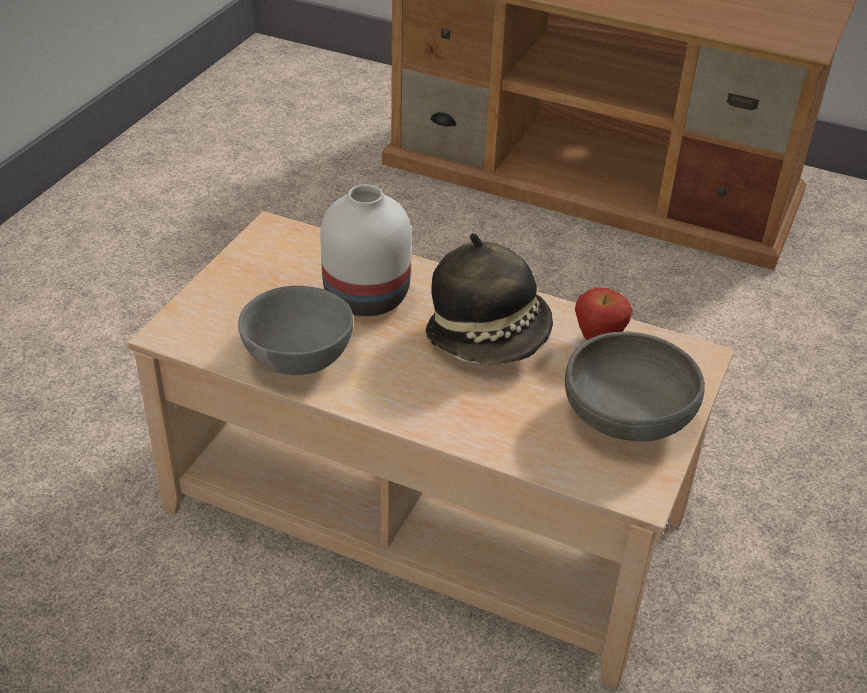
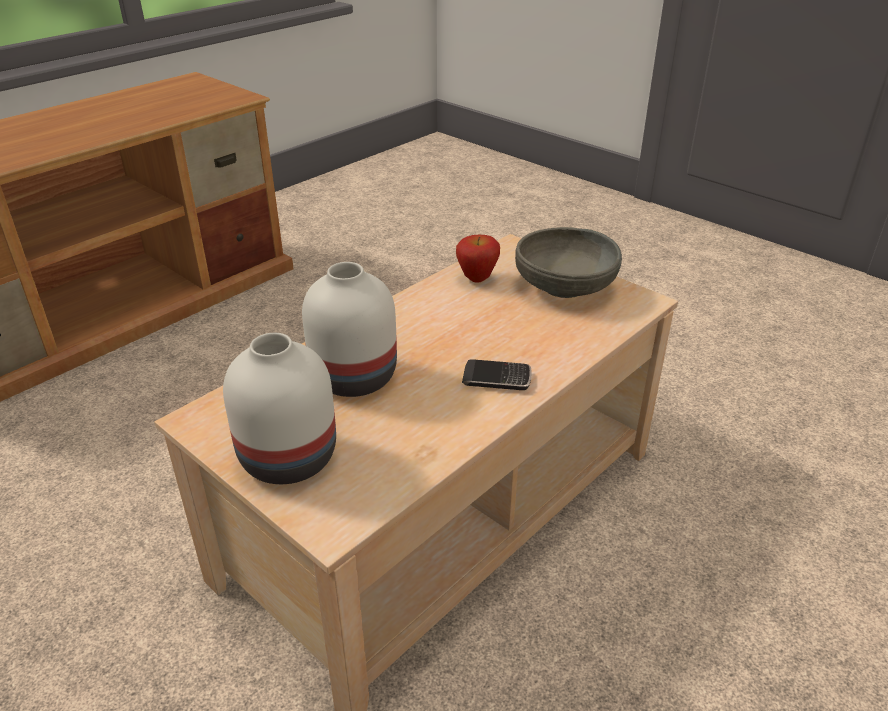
camera: 70 degrees left, 5 degrees down
grey bowl [238,286,353,375] -> none
hat [426,233,553,365] -> none
none -> white vase [223,333,336,484]
none -> phone [462,359,532,390]

